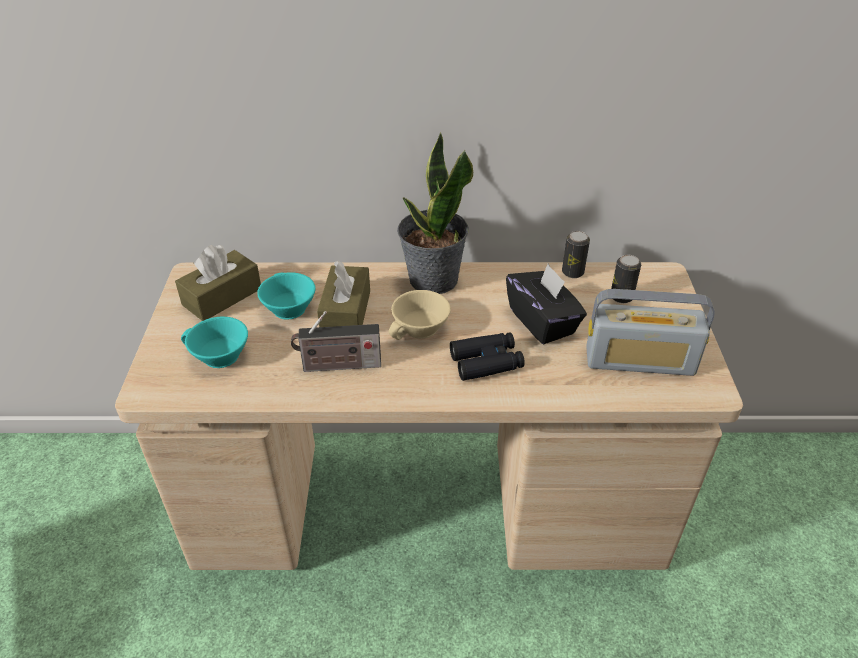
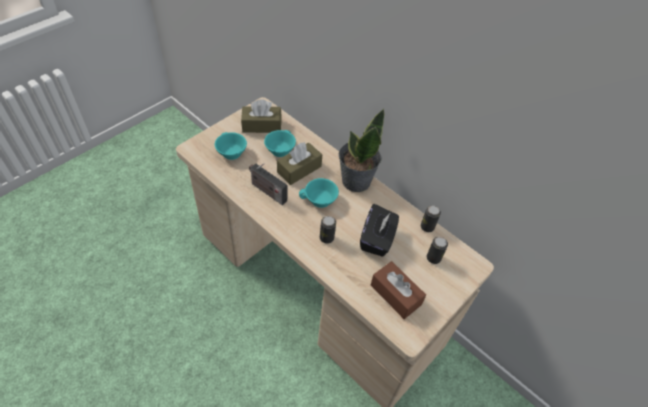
camera: 40 degrees right, 10 degrees up
beige cup [389,290,451,340] -> turquoise cup [299,178,339,208]
black binoculars [450,332,525,381] -> can [320,216,336,244]
radio [586,289,715,376] -> brown tissue box [371,261,426,319]

